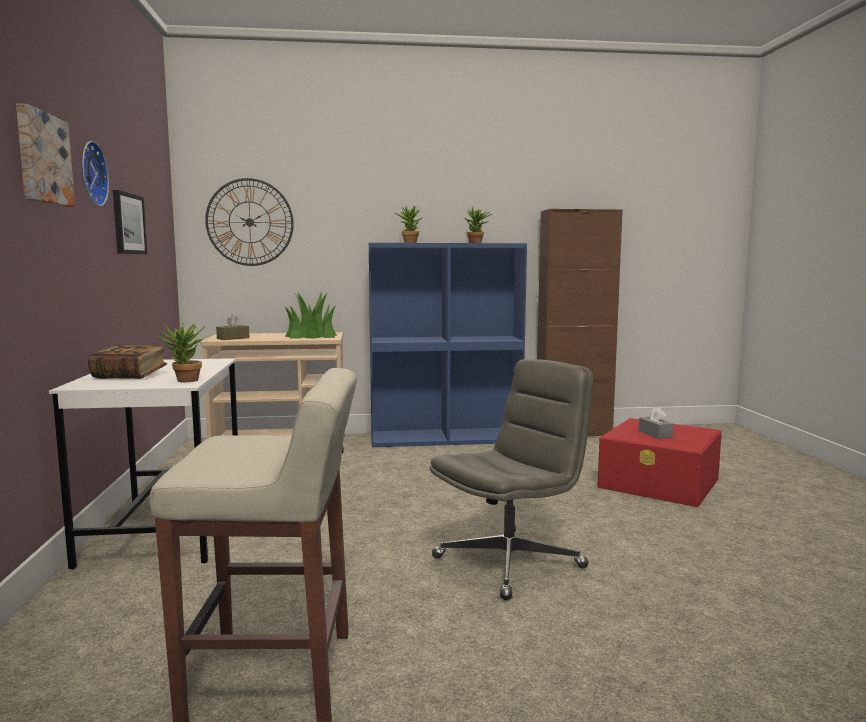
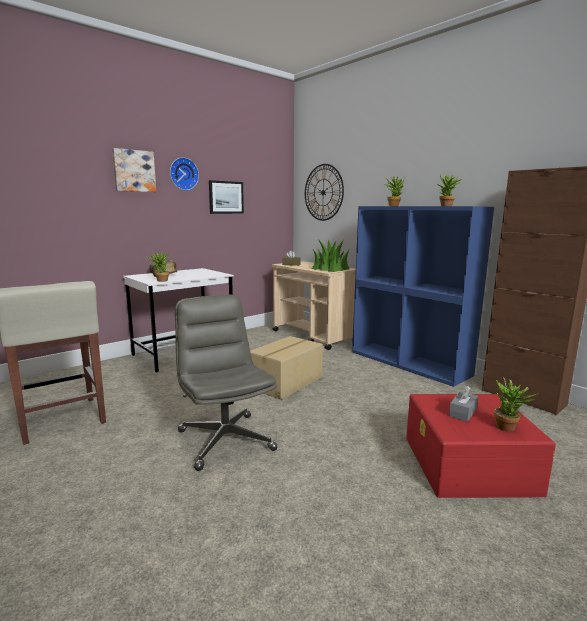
camera: 55 degrees right, 5 degrees up
grey office chair [429,359,593,600] -> grey office chair turned 135 degrees counterclockwise [175,295,277,471]
none -> cardboard box [250,336,323,400]
none -> potted plant [494,377,537,431]

